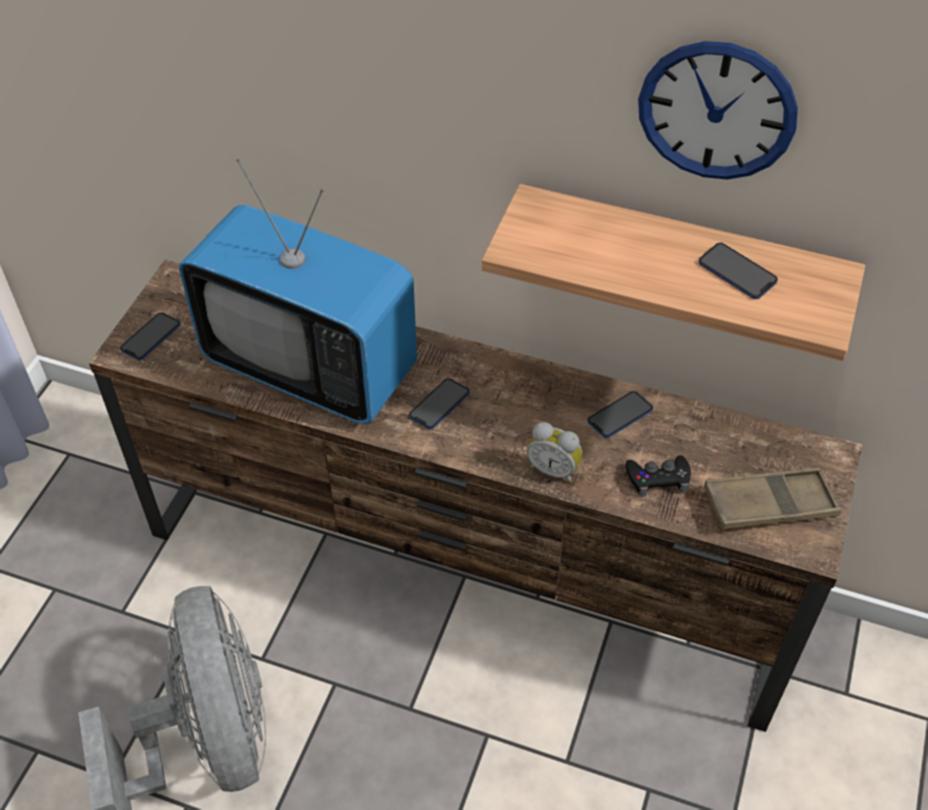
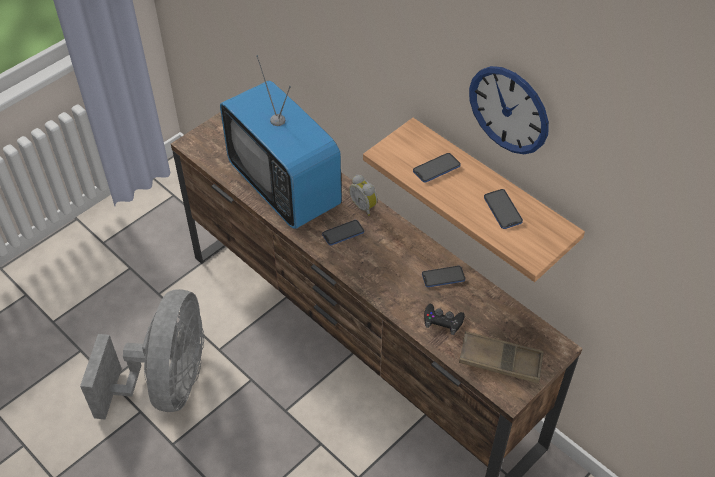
camera: 25 degrees right, 0 degrees up
phone [120,313,180,360] -> phone moved to [413,153,461,182]
alarm clock [527,422,582,483] -> alarm clock moved to [349,175,378,216]

